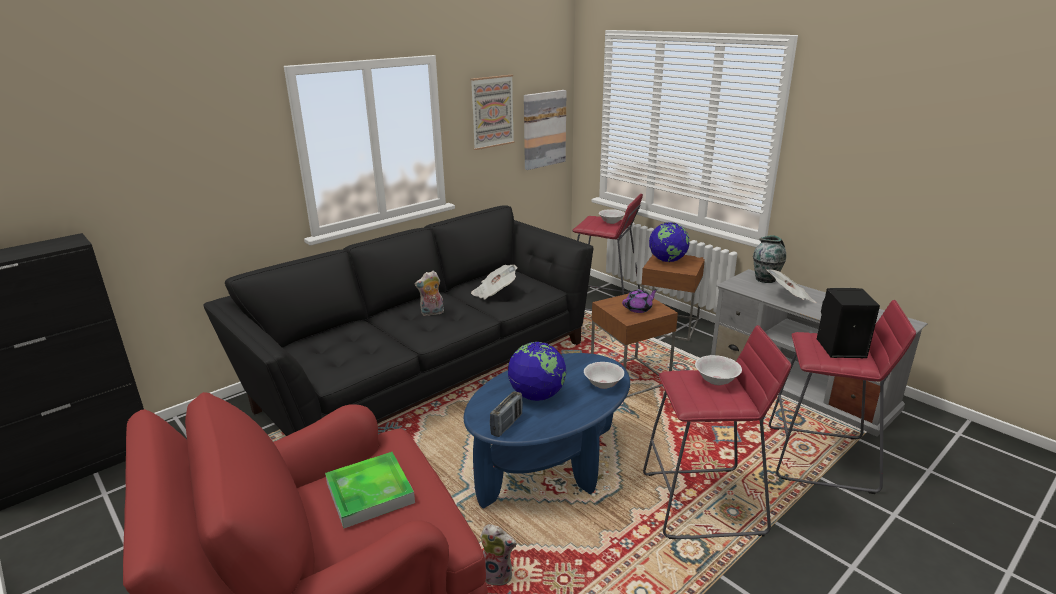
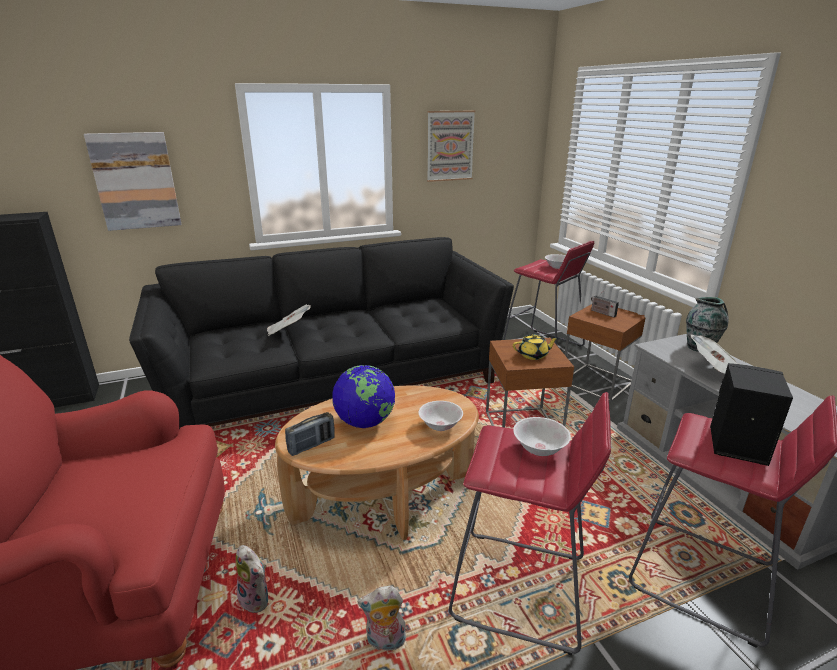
camera: 20 degrees right, 0 degrees up
tray [325,452,415,529] -> none
plush toy [415,271,444,316] -> plush toy moved to [358,586,406,651]
blue coffee table [464,353,630,509] -> brown coffee table [275,386,479,540]
newspaper [471,265,517,299] -> newspaper moved to [267,304,311,336]
picture [524,90,567,170] -> picture moved to [84,132,181,231]
purple teapot [622,289,658,313] -> yellow teapot [513,334,558,360]
globe [649,222,690,262] -> radio [591,291,619,317]

